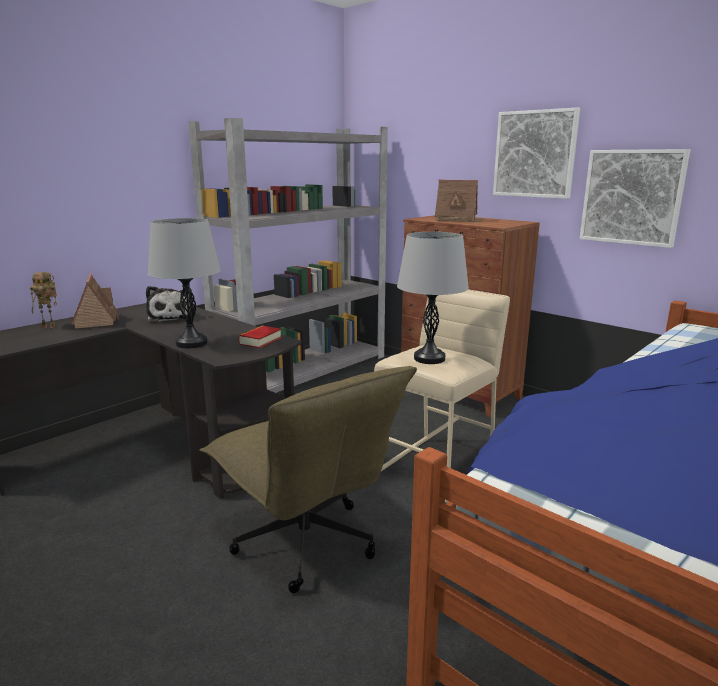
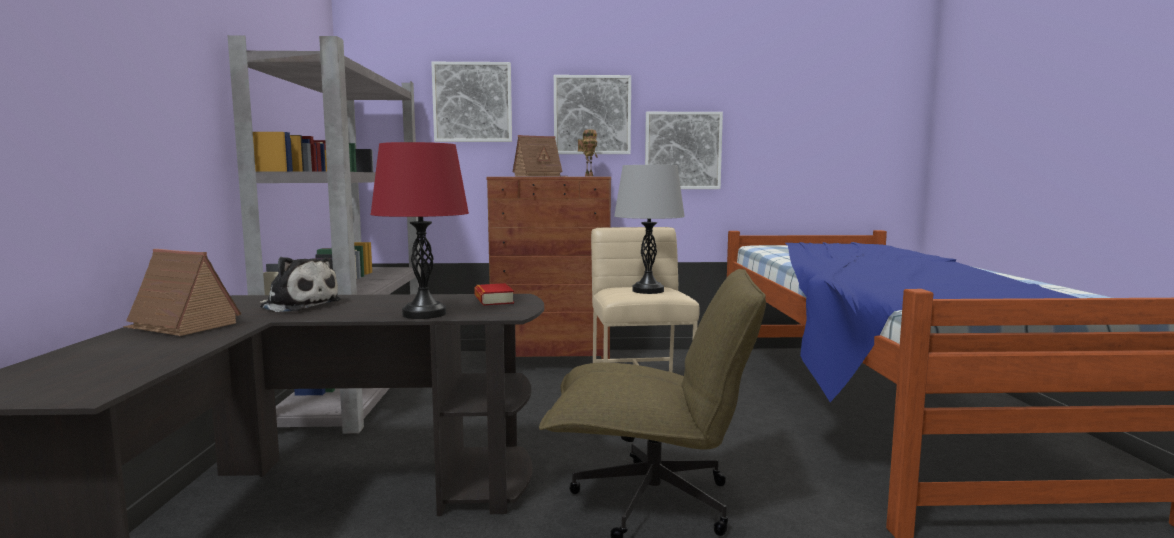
camera: 45 degrees left, 10 degrees down
toy robot [30,272,57,328] -> toy robot moved to [578,129,598,177]
grey table lamp [148,218,221,348] -> red table lamp [370,142,469,319]
none -> picture [431,62,512,142]

